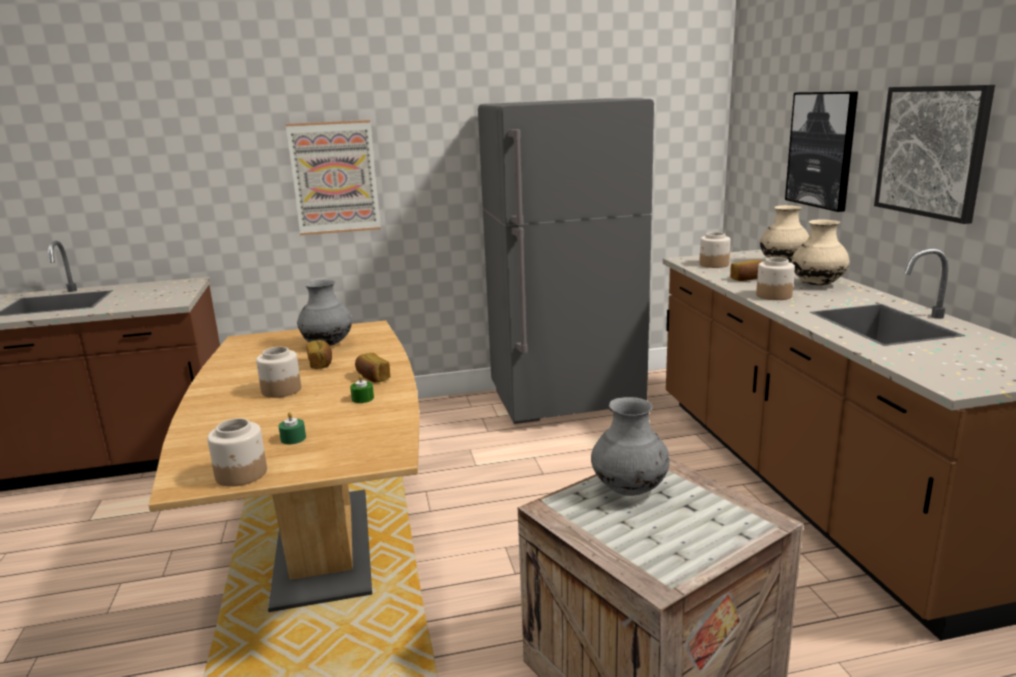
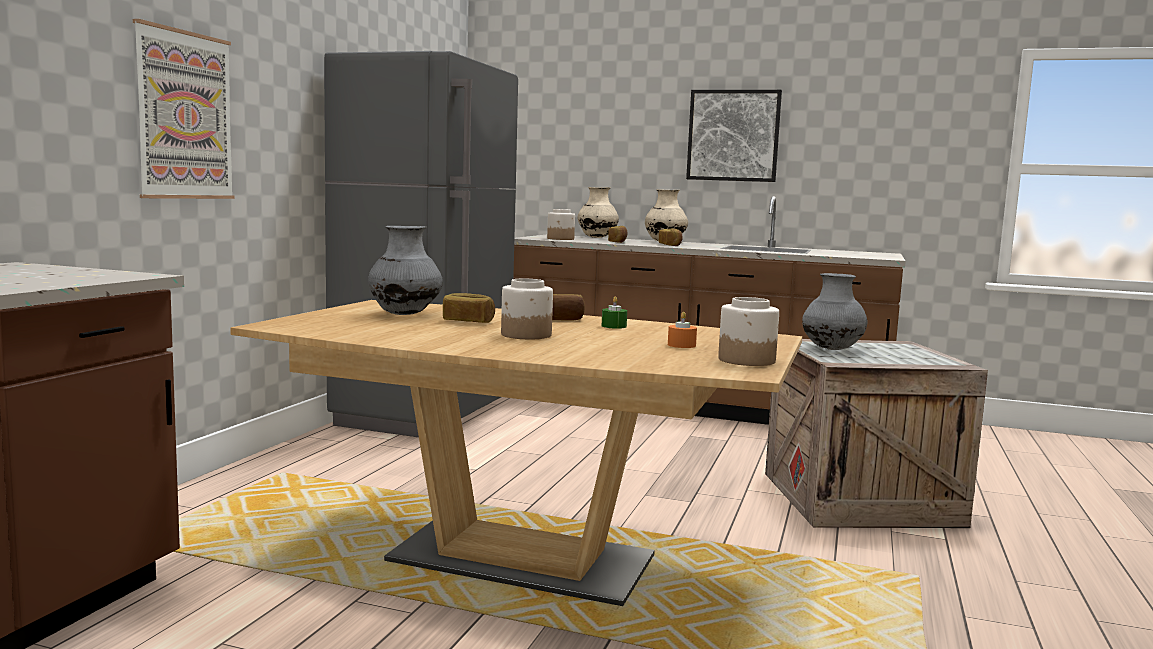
camera: 60 degrees left, 10 degrees down
green candle [279,412,306,444] -> orange candle [668,312,697,348]
jar [756,257,795,300] -> bread [659,229,683,246]
picture [785,91,858,212] -> none

